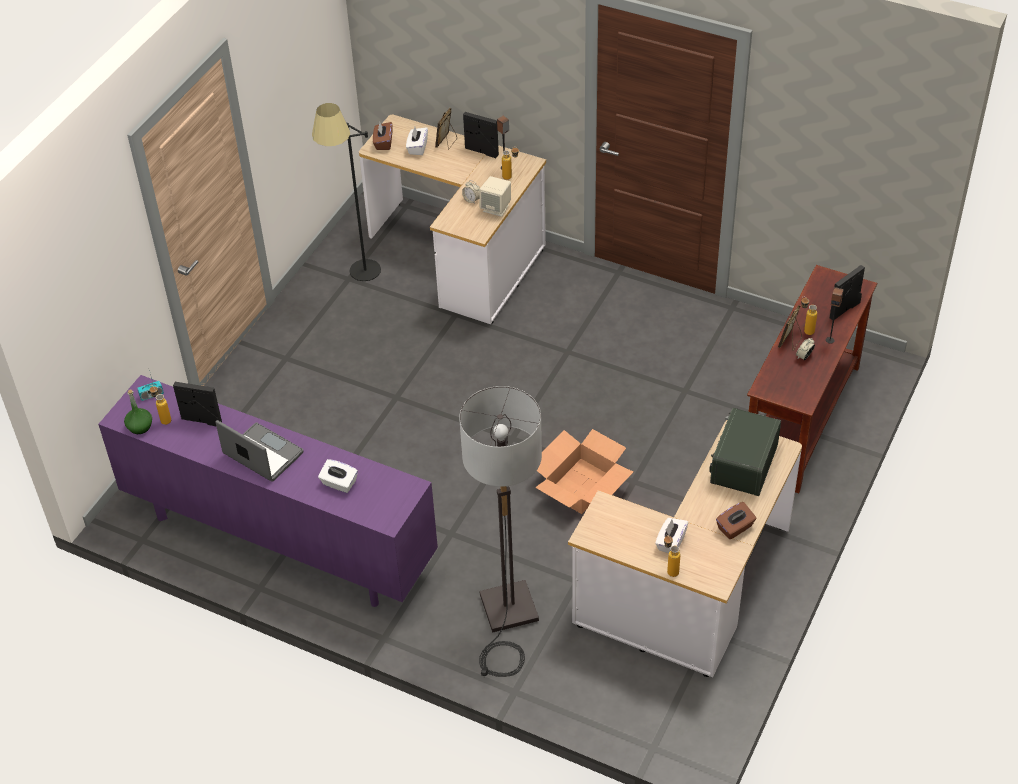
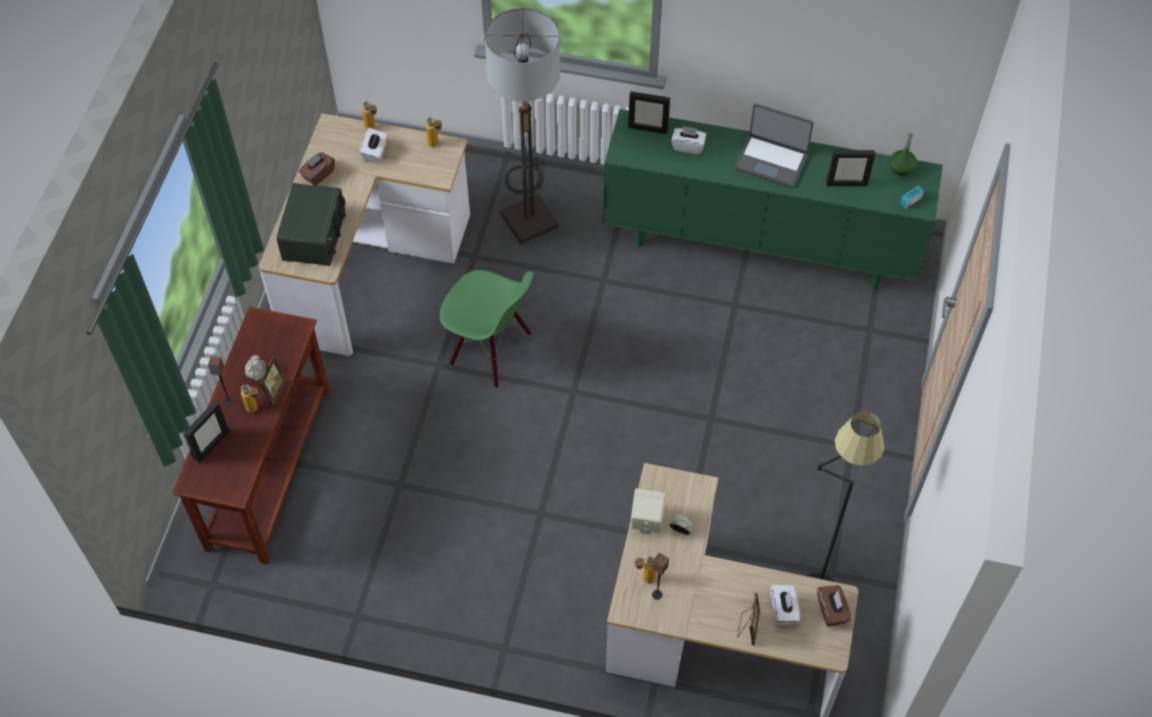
camera: 165 degrees right, 10 degrees up
purple cabinet [98,375,438,607] -> green cabinet [603,109,943,289]
bottle [150,385,171,425] -> bottle moved to [426,118,442,147]
picture frame [463,112,499,158] -> picture frame moved to [628,91,670,134]
cardboard box [535,429,633,514] -> green chair [439,270,533,389]

